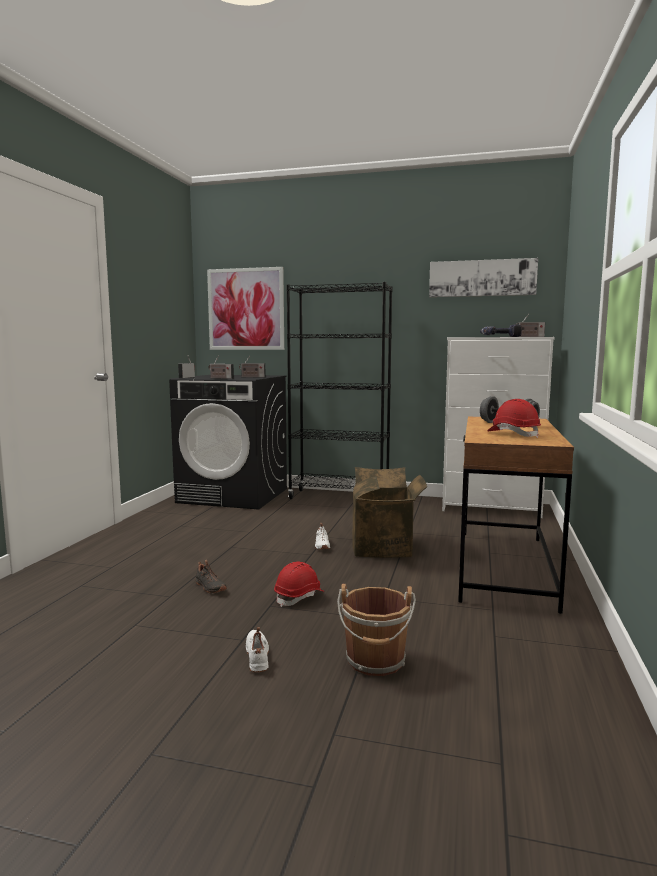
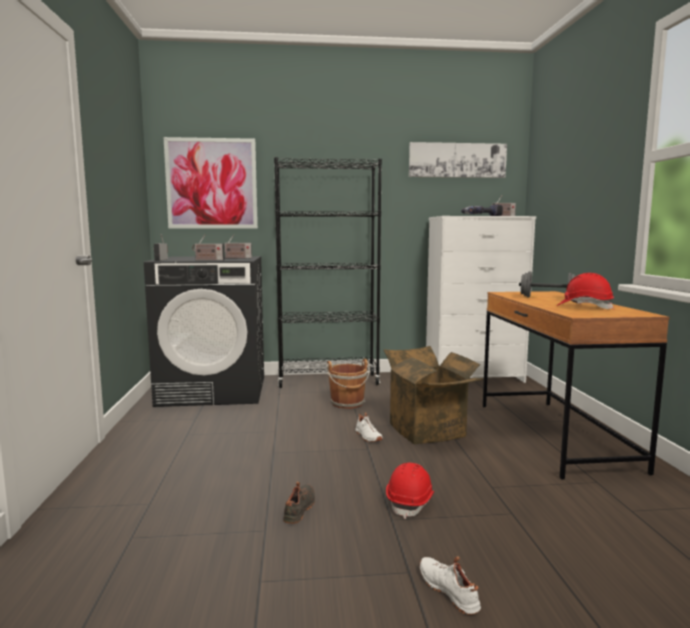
camera: 20 degrees left, 0 degrees up
black shoe [195,560,227,593] -> black shoe turned 105 degrees counterclockwise [283,481,315,524]
brown bucket [337,584,416,676] -> brown bucket moved to [327,359,370,409]

